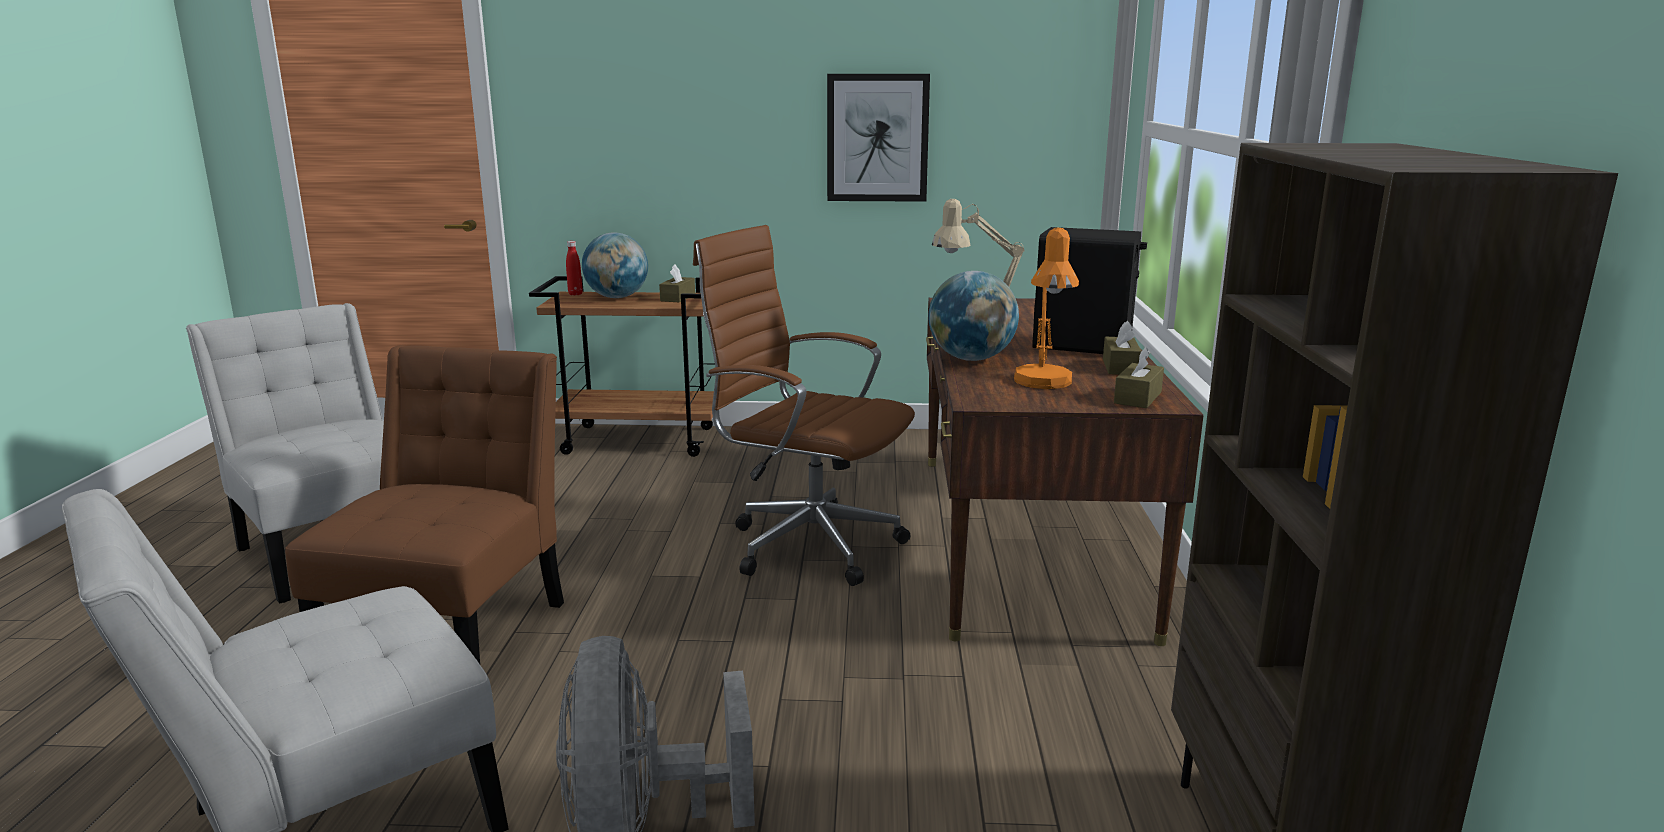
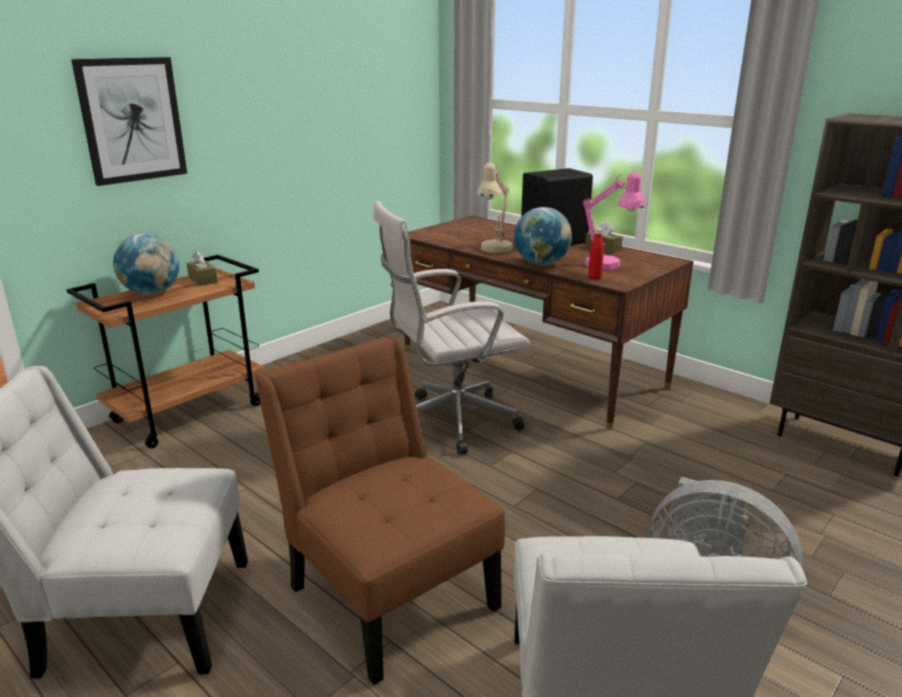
camera: 50 degrees left, 5 degrees up
red bottle [566,241,583,295] -> red bottle moved to [588,228,604,280]
brown office chair [693,225,915,586] -> white office chair [373,201,530,455]
picture [827,74,930,202] -> picture moved to [71,57,187,186]
orange table lamp [1014,227,1079,389] -> pink table lamp [583,172,646,270]
brown tissue box [1114,347,1164,408] -> none

